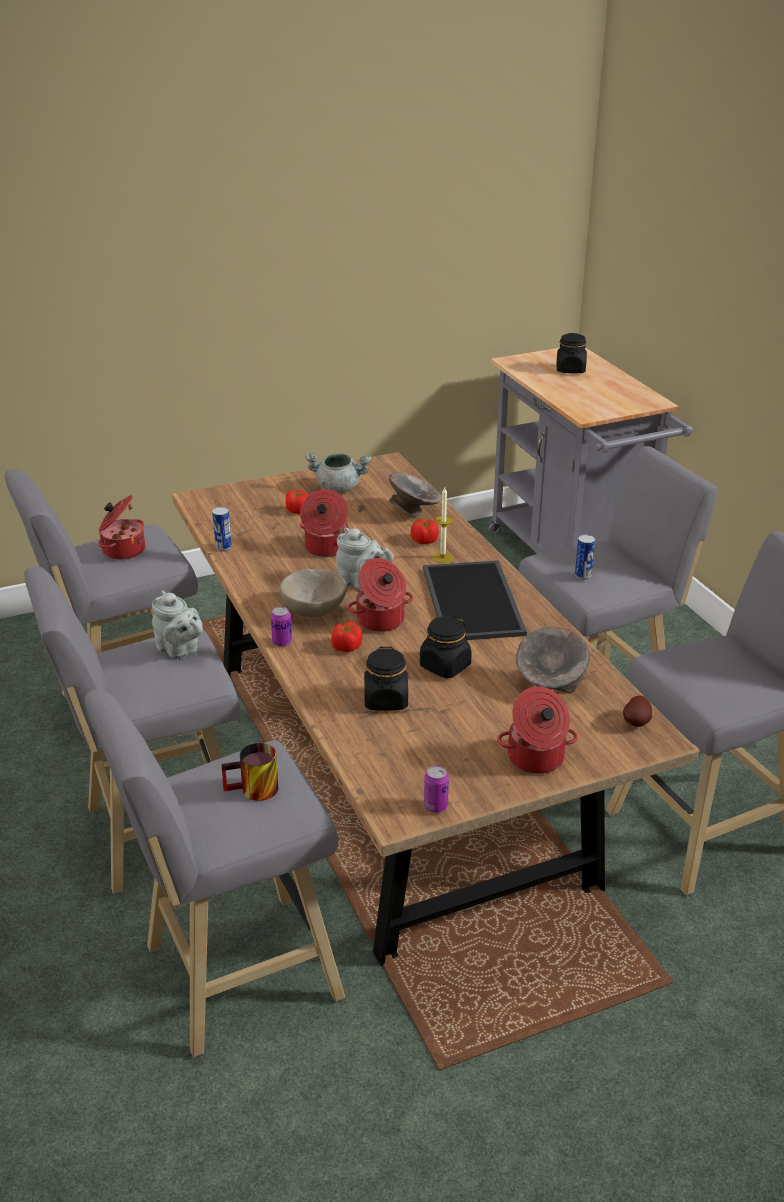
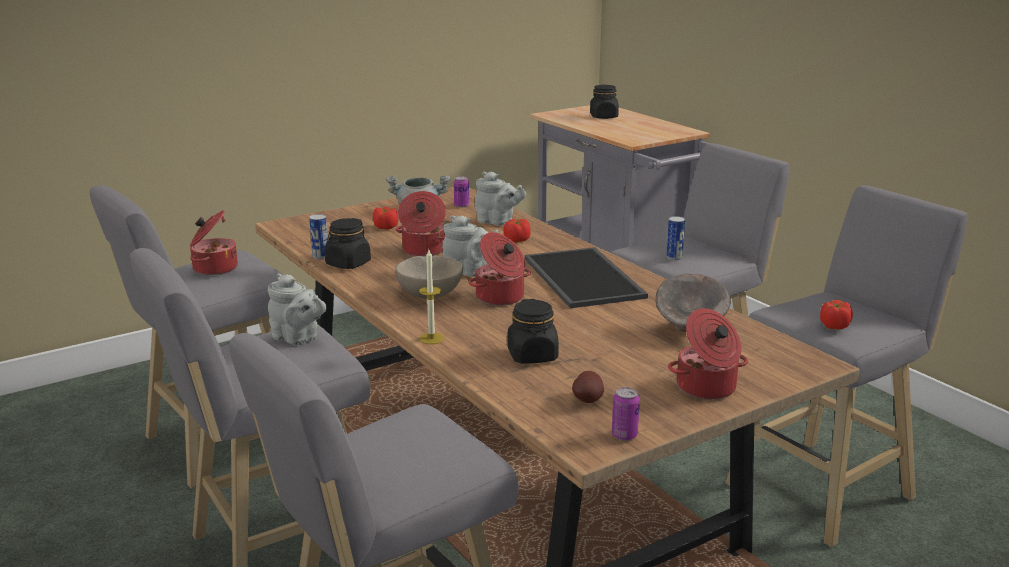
camera: 10 degrees left, 10 degrees down
mug [221,743,278,801] -> none
can [271,607,292,647] -> can moved to [454,176,469,208]
tomato [331,622,362,652] -> tomato moved to [820,300,853,330]
grey bowl [389,472,441,517] -> grey teapot [475,171,526,225]
black jar [420,616,472,678] -> black jar moved to [324,218,371,269]
candle [432,488,453,563] -> candle moved to [419,250,445,344]
potato [623,695,652,727] -> potato moved to [572,371,604,403]

